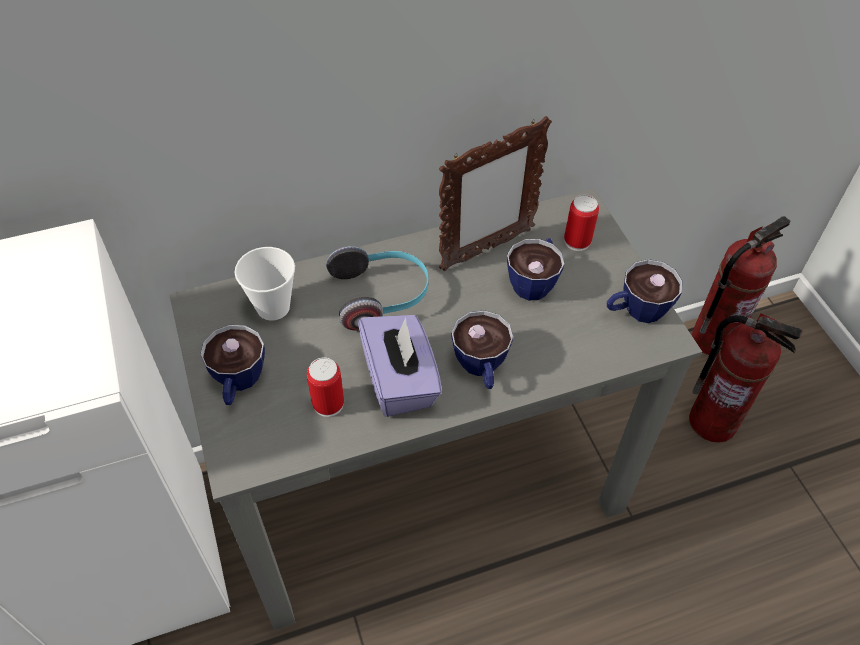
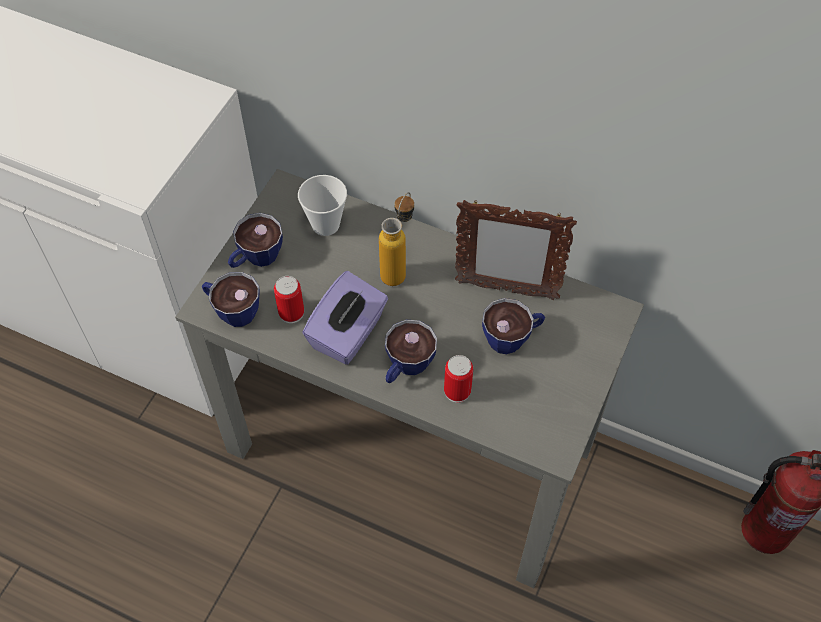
camera: 45 degrees right, 5 degrees up
headphones [326,246,429,331] -> bottle [379,192,414,286]
can [564,195,599,251] -> can moved to [444,355,473,403]
cup [607,259,683,323] -> cup moved to [202,272,260,327]
fire extinguisher [689,313,803,443] -> none

